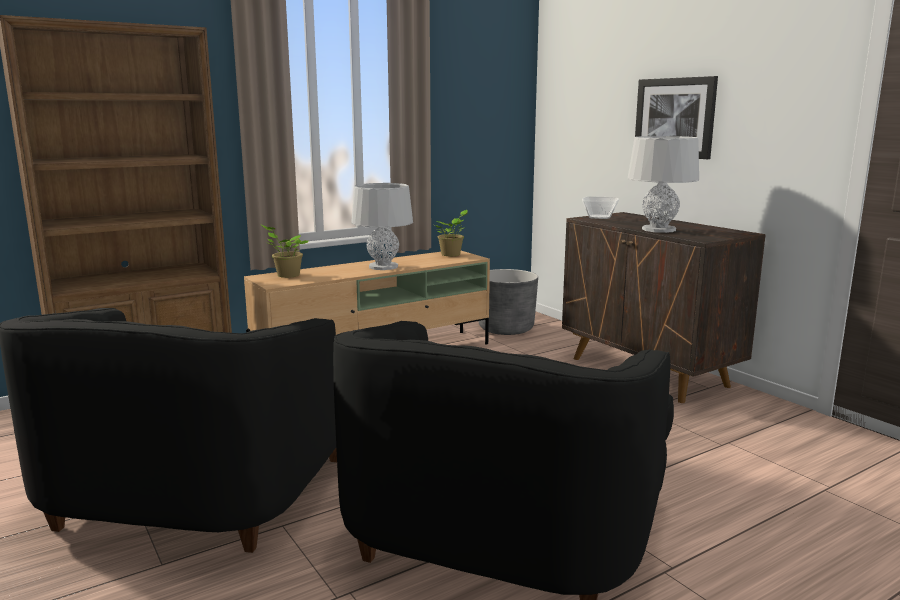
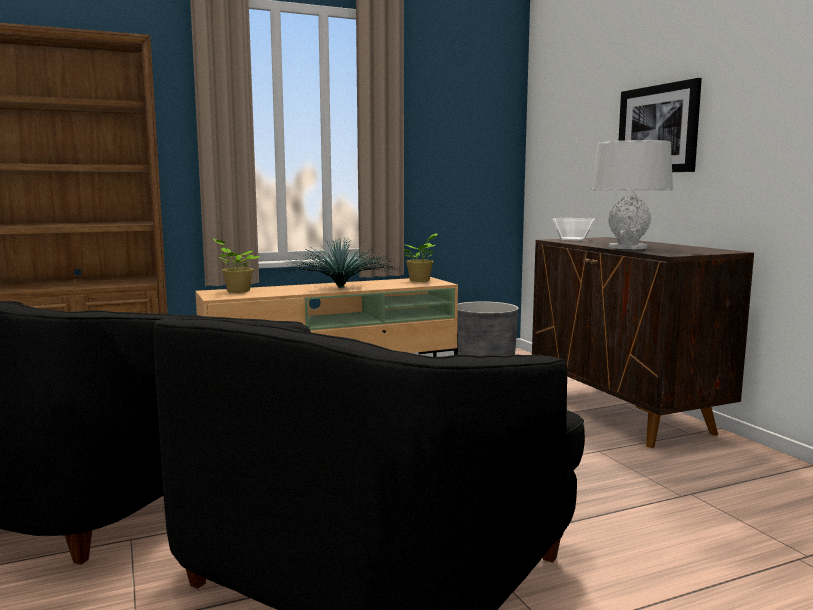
camera: 10 degrees right, 5 degrees down
grey table lamp [351,183,413,270] -> potted plant [277,237,404,288]

